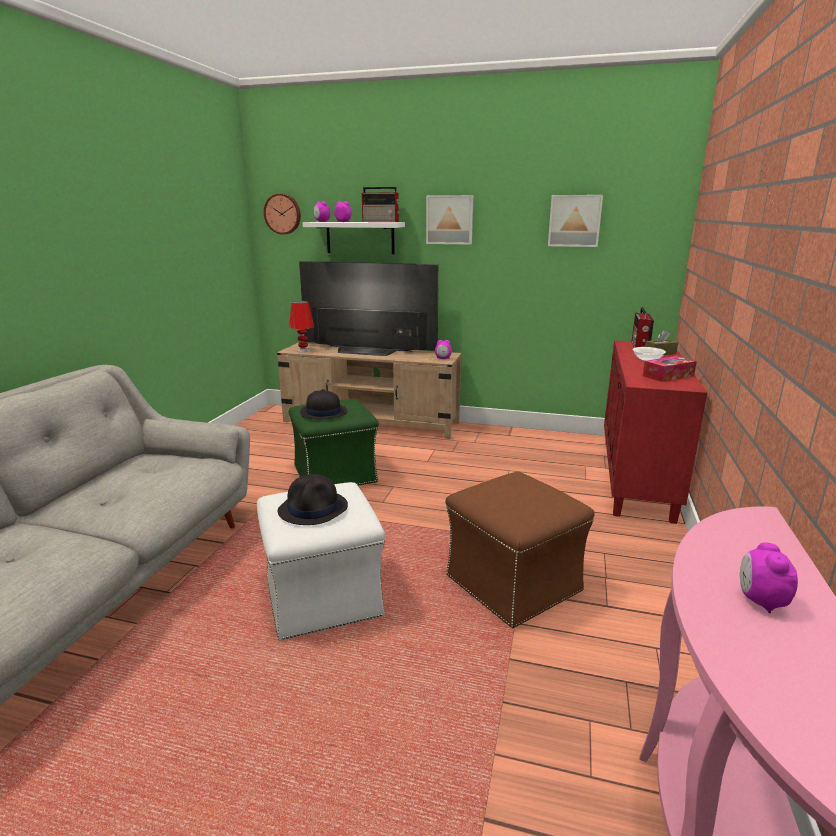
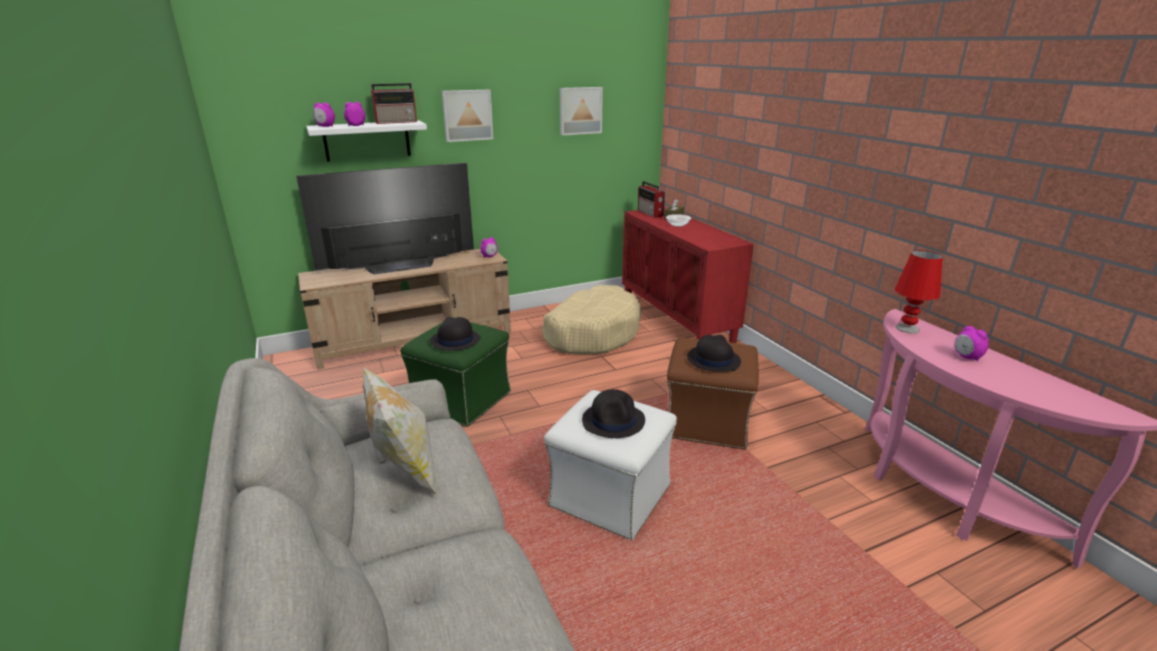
camera: 40 degrees left, 5 degrees up
wall clock [264,193,301,234] -> none
red table lamp [289,301,314,353] -> red table lamp moved to [895,250,943,334]
tissue box [643,356,697,382] -> none
none -> pillow [362,366,436,494]
none -> beige dog bed [542,285,641,354]
none -> black hat [687,335,741,372]

